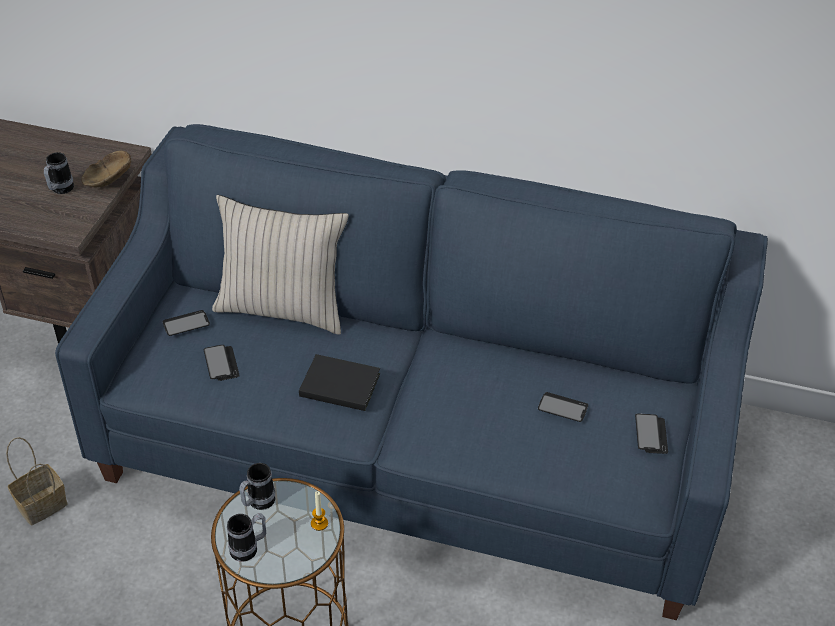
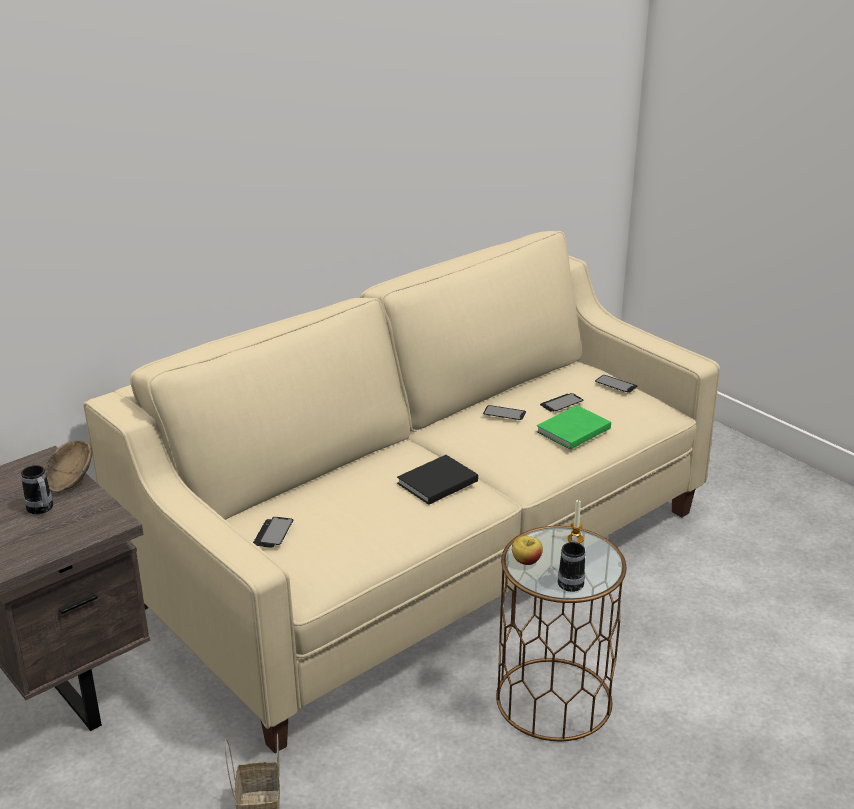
camera: 55 degrees left, 15 degrees down
blue sofa [55,124,768,620] -> beige sofa [83,231,720,753]
phone [203,345,240,381] -> phone moved to [483,405,526,420]
beige pillow [212,195,349,335] -> none
mug [239,463,275,510] -> apple [512,536,543,565]
none -> green book [536,405,611,450]

